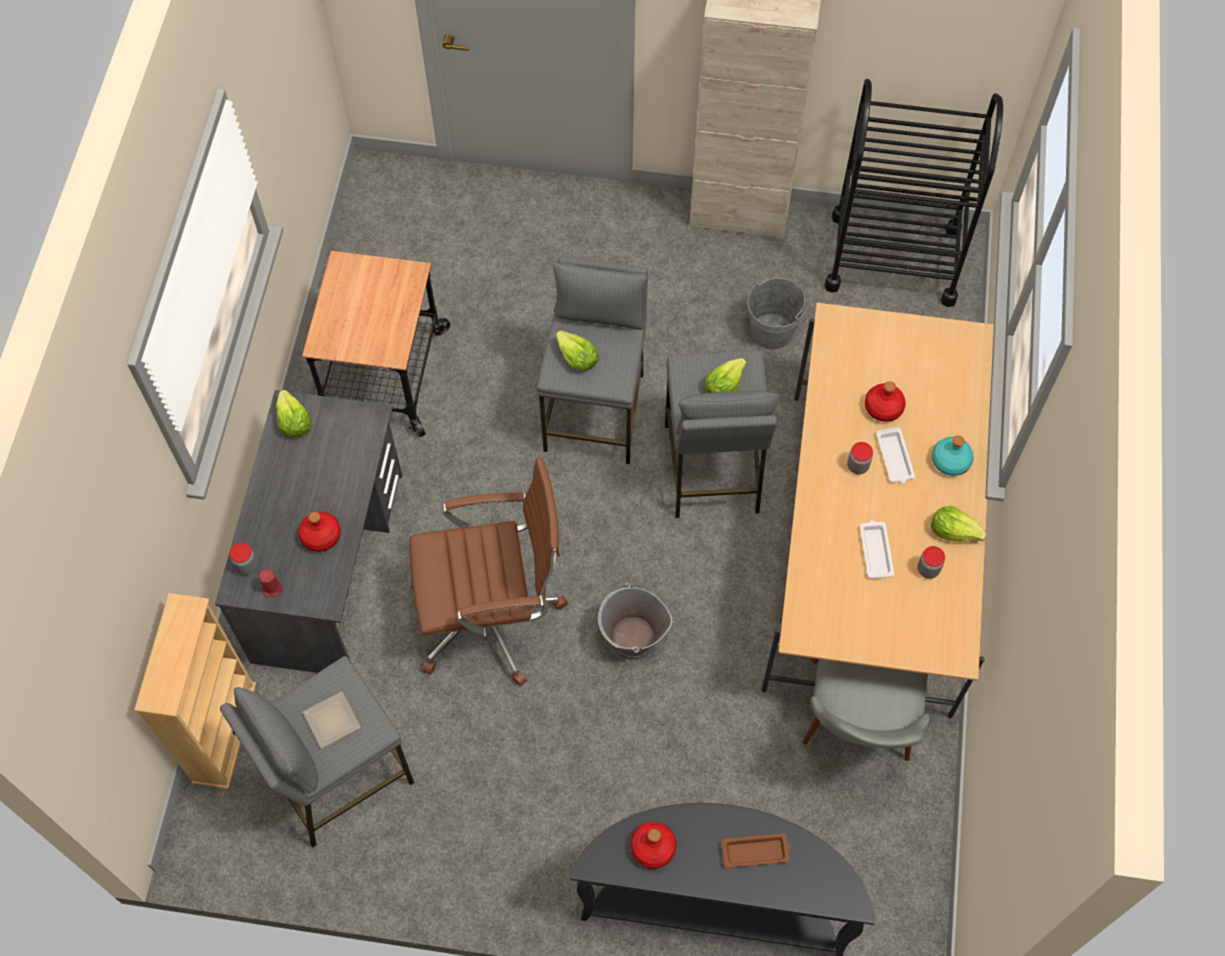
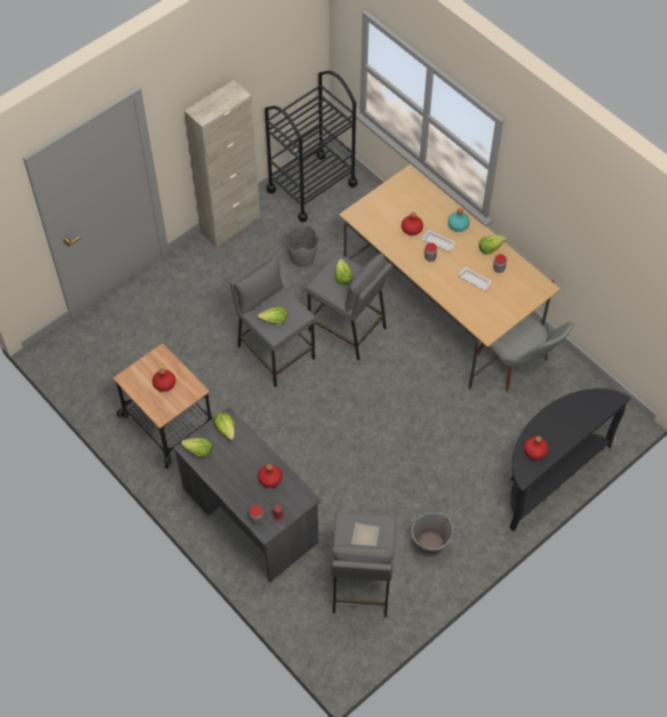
camera: 50 degrees left, 5 degrees down
beige bookcase [134,593,256,789] -> none
brown office chair [409,457,568,686] -> none
grey bucket [598,583,673,660] -> grey bucket moved to [411,513,453,557]
brown tray [721,834,791,868] -> none
none -> red bottle [152,368,176,392]
none -> lettuce [214,413,235,441]

